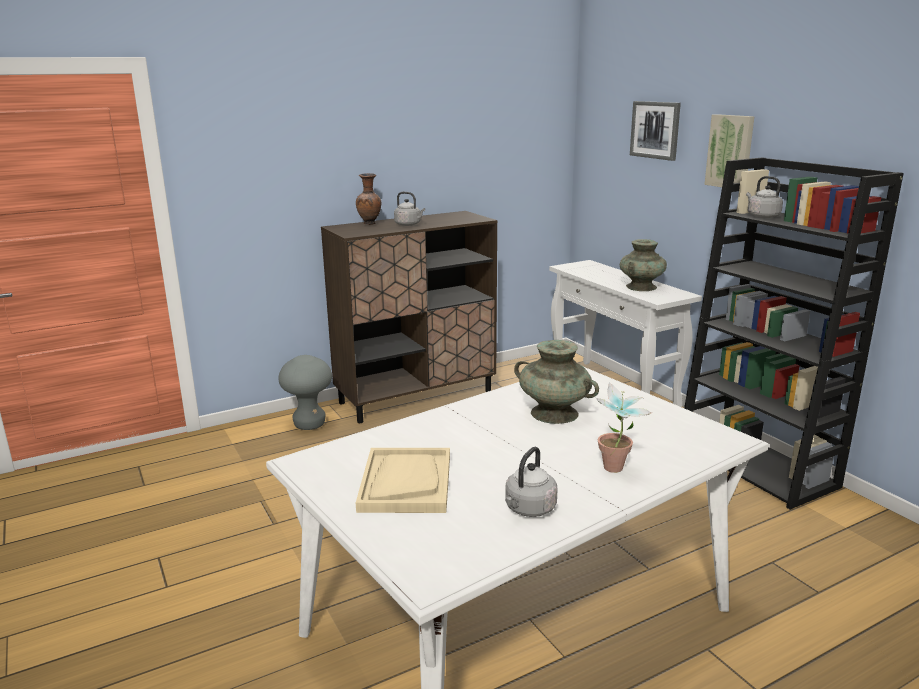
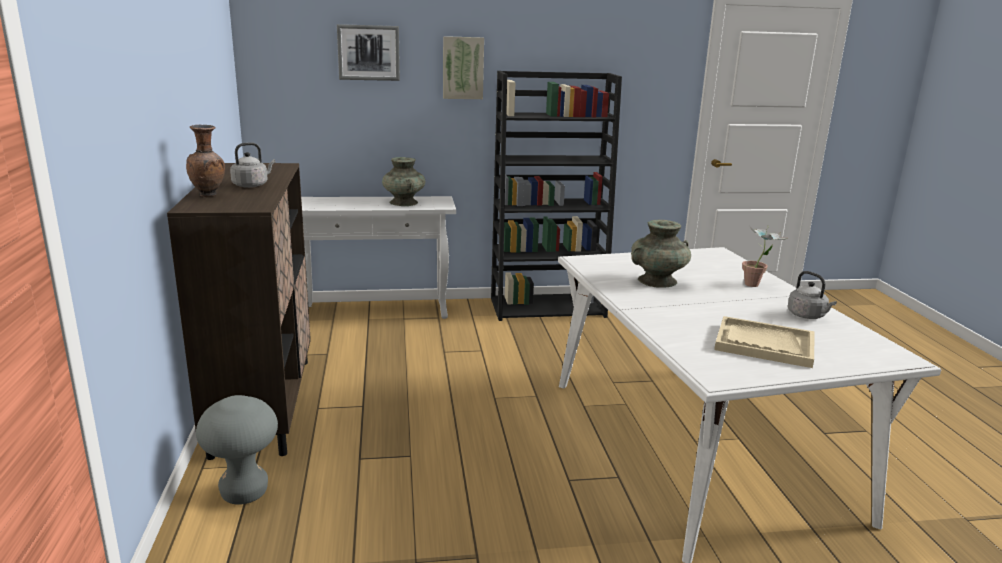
camera: 70 degrees left, 0 degrees up
grey kettle [746,176,783,218] -> none

